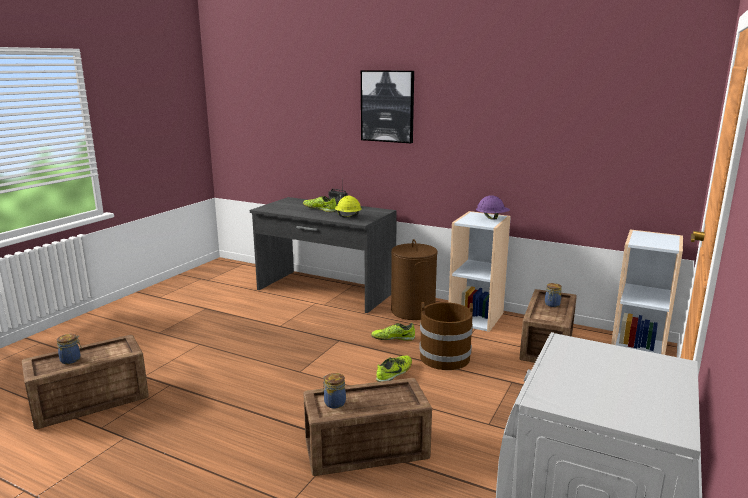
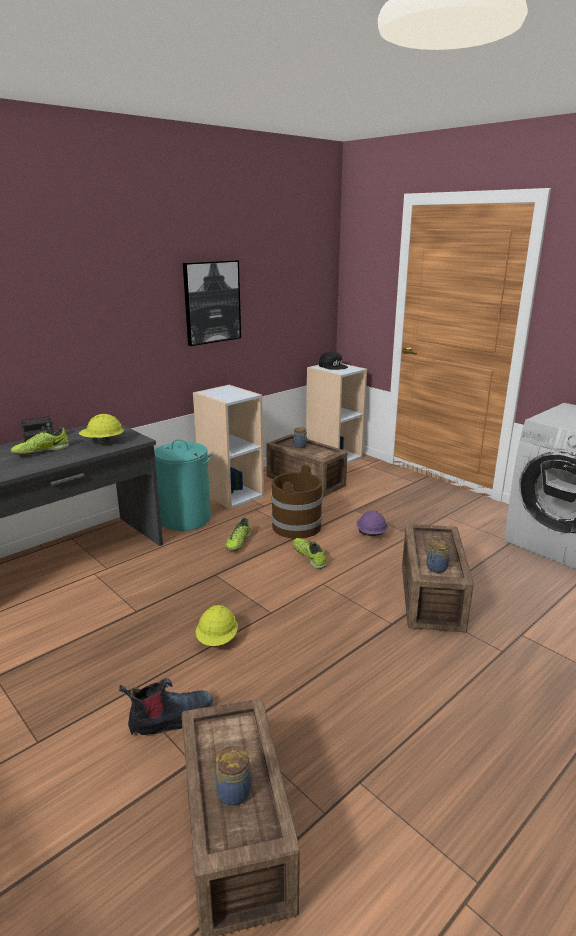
camera: 70 degrees left, 5 degrees up
picture [361,70,414,143] -> picture moved to [183,260,241,346]
brown laundry basket [391,239,438,320] -> turquoise laundry basket [154,439,214,531]
purple hard hat [476,195,510,220] -> purple hard hat moved to [357,510,388,536]
none -> boot [119,678,213,735]
none -> yellow hard hat [196,605,238,646]
none -> black cap [319,352,348,370]

